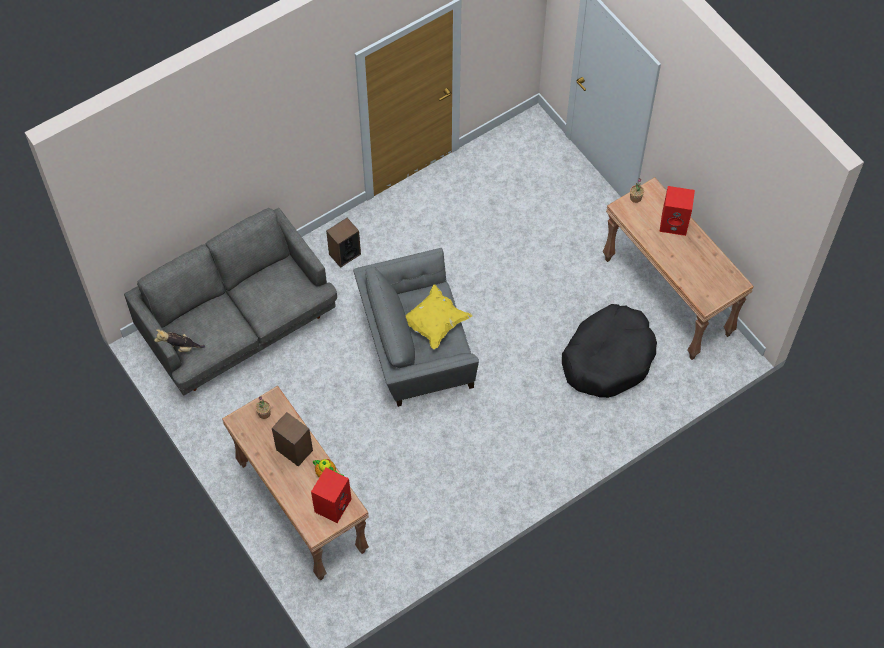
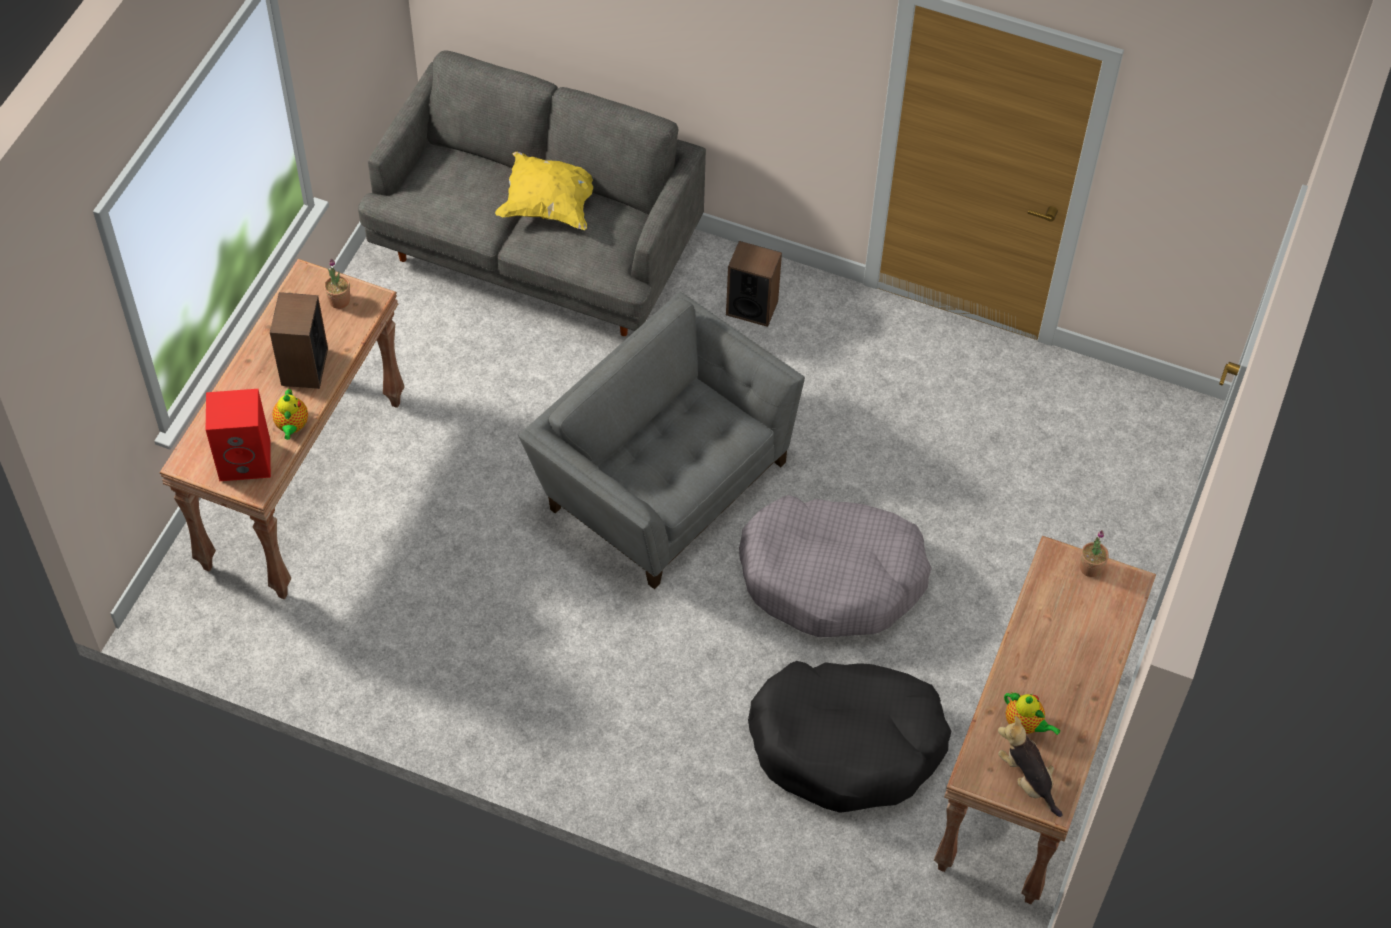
camera: 55 degrees right, 5 degrees down
plush toy [154,329,205,352] -> plush toy moved to [998,716,1063,817]
yellow pillow [405,284,472,349] -> yellow pillow moved to [495,152,593,230]
red speaker [659,186,695,236] -> none
none -> grey dog bed [739,495,932,638]
none -> teapot [1004,692,1060,735]

